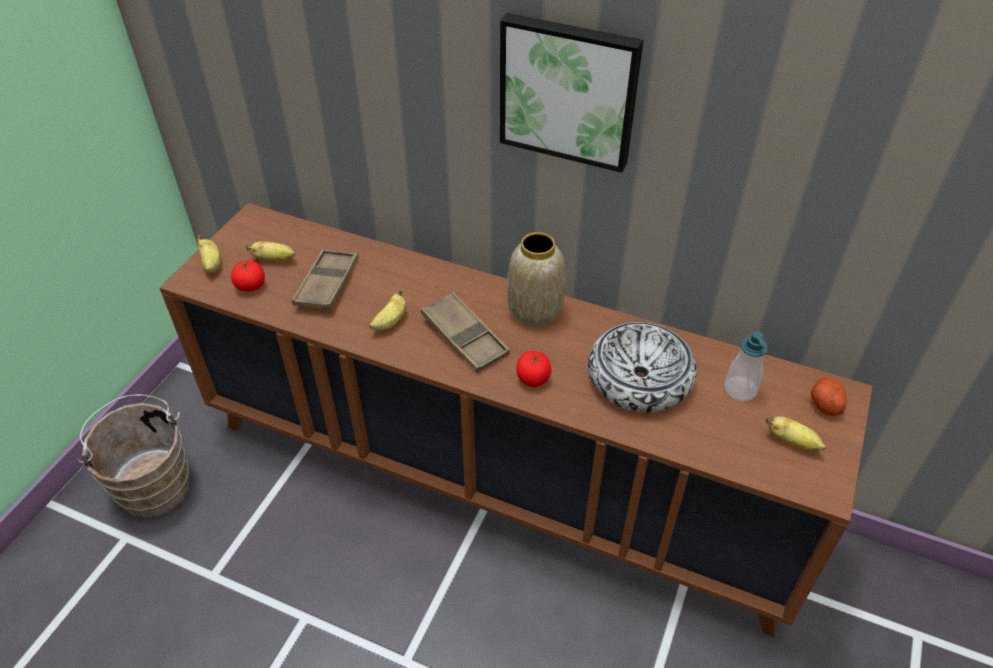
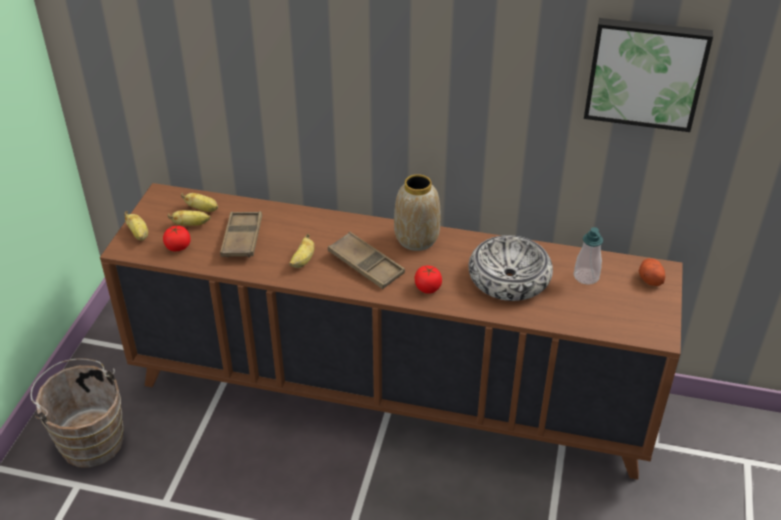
camera: 10 degrees left, 5 degrees down
picture [500,13,643,173] -> picture moved to [584,18,713,132]
banana [766,416,826,451] -> banana moved to [181,193,218,212]

